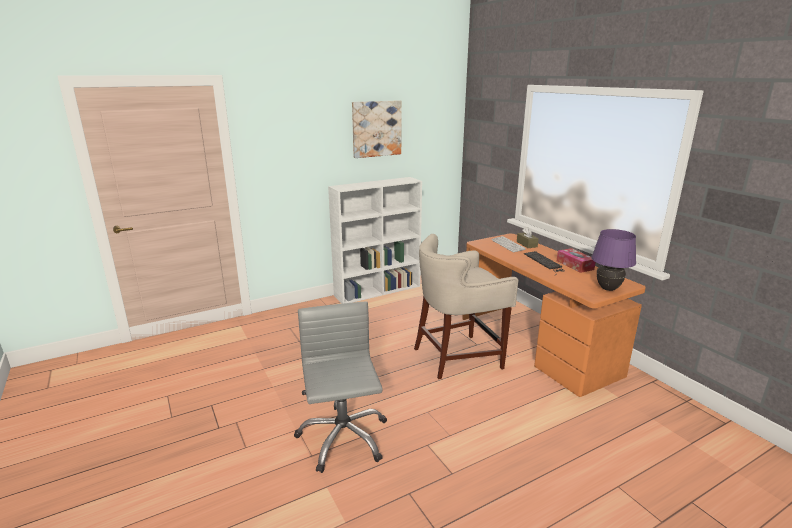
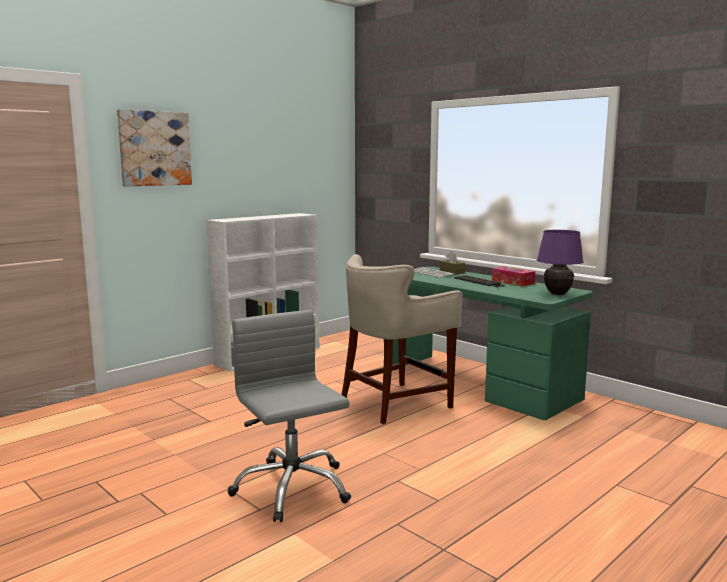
camera: 15 degrees left, 10 degrees down
picture [352,100,402,158] -> picture moved to [117,109,192,187]
orange desk [462,234,646,397] -> green desk [392,266,592,420]

